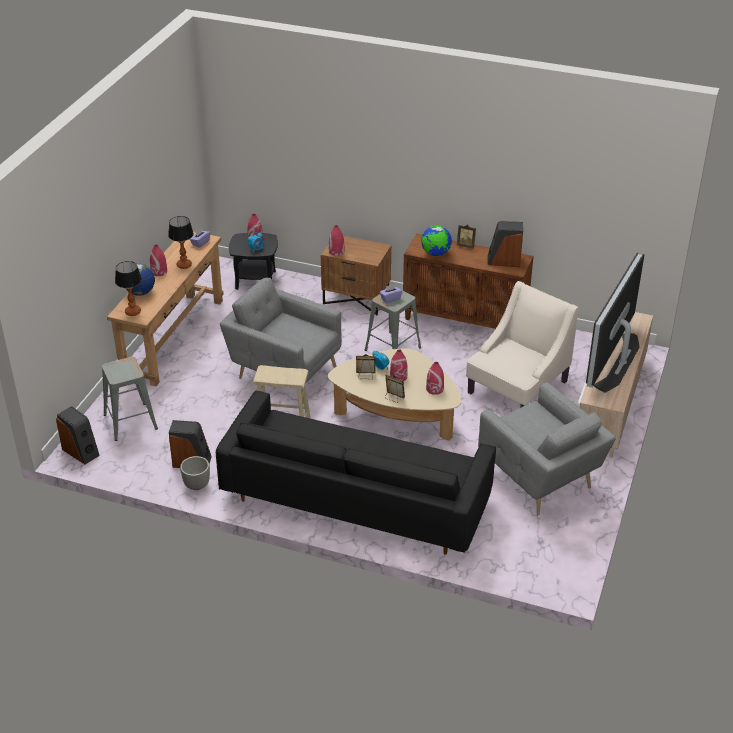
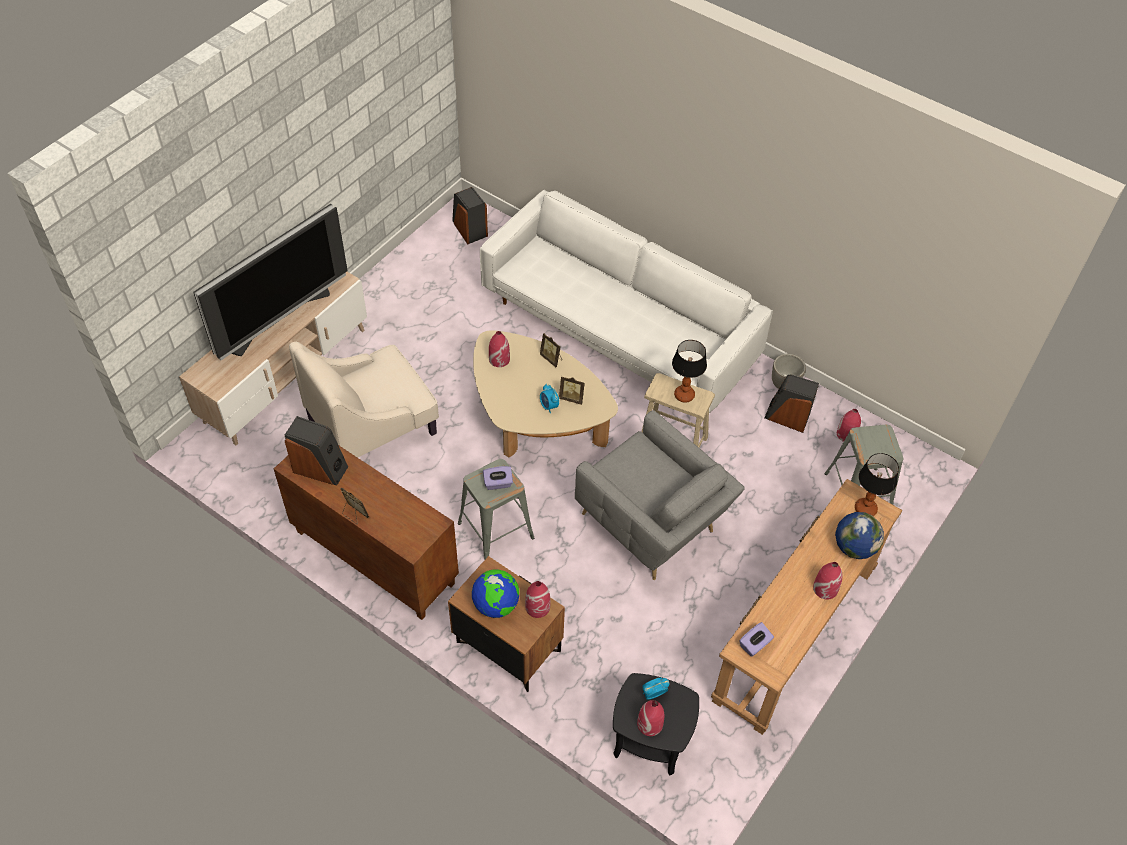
camera: 165 degrees left, 15 degrees up
speaker [56,406,100,464] -> speaker moved to [452,187,488,245]
table lamp [168,216,194,269] -> table lamp moved to [672,340,707,403]
black sofa [216,391,496,555] -> white sofa [480,190,773,414]
red vase [390,350,408,381] -> red vase moved to [837,409,861,443]
globe [421,225,452,256] -> globe moved to [472,569,519,618]
grey armchair [478,382,616,515] -> none

